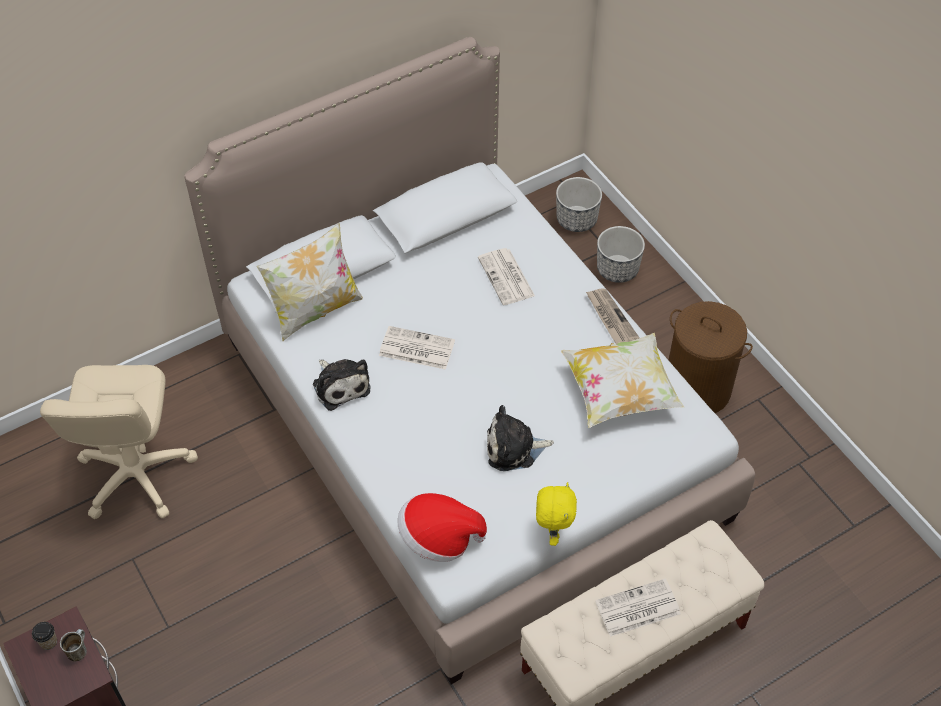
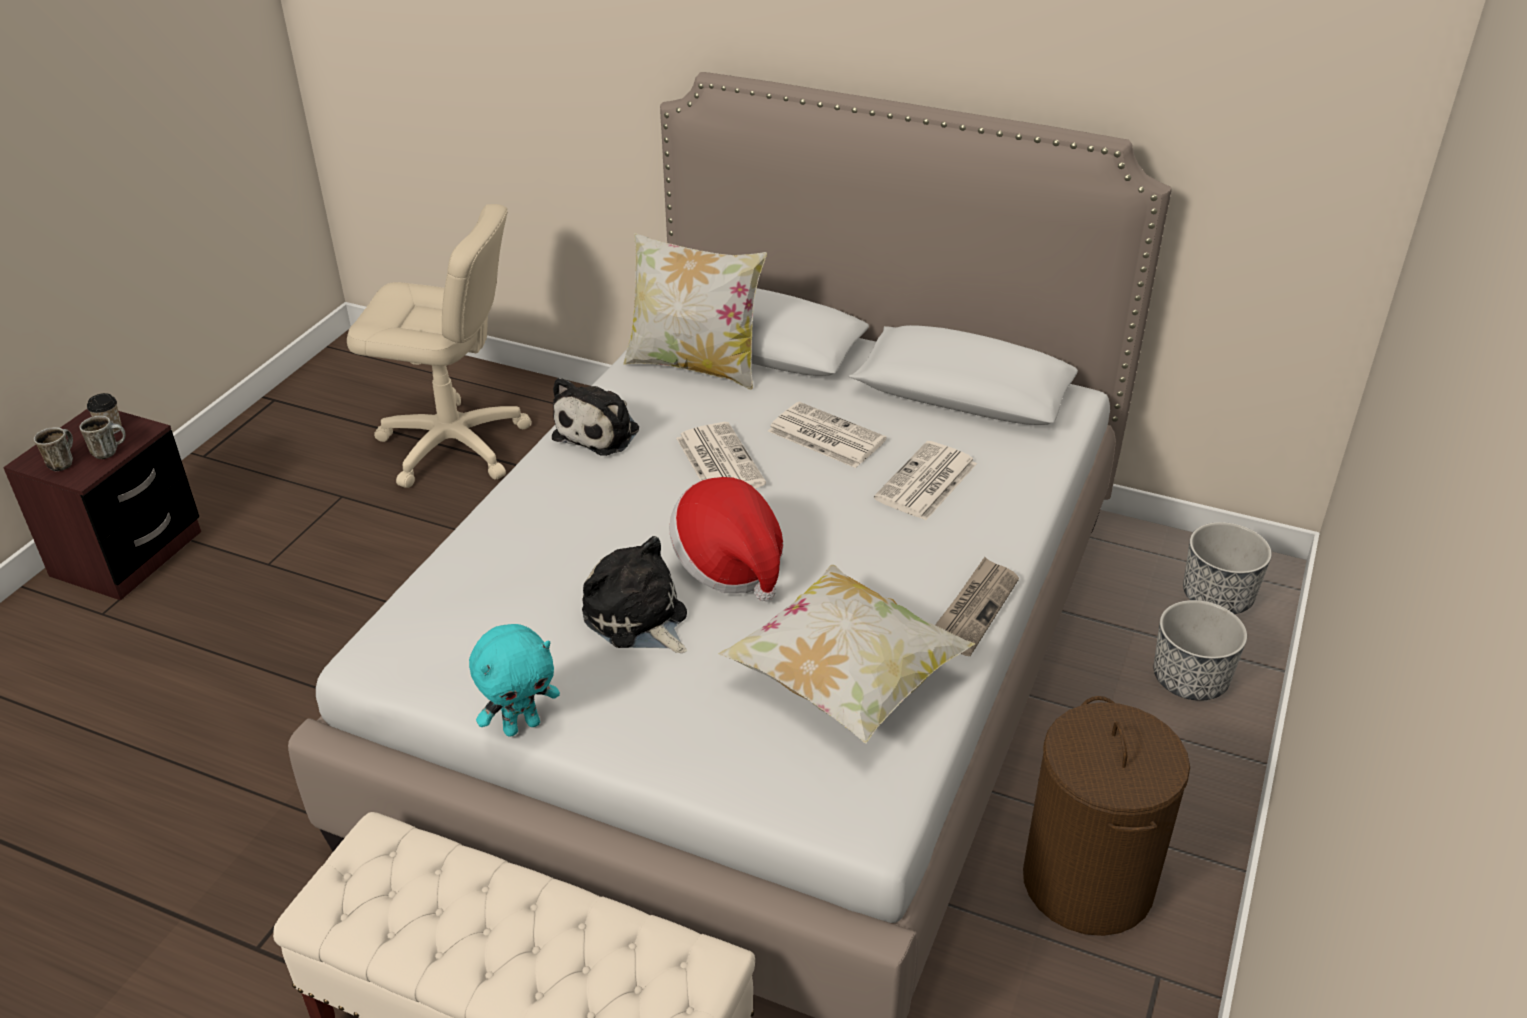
camera: 55 degrees right, 15 degrees down
beige office chair [40,365,198,519] -> beige office chair turned 135 degrees counterclockwise [347,204,532,488]
hat [397,493,487,562] -> hat moved to [669,477,784,601]
yellow plush toy [536,482,577,546] -> turquoise plush toy [469,624,560,737]
newspaper [595,579,681,637] -> newspaper moved to [768,402,887,468]
none -> mug [34,427,73,471]

